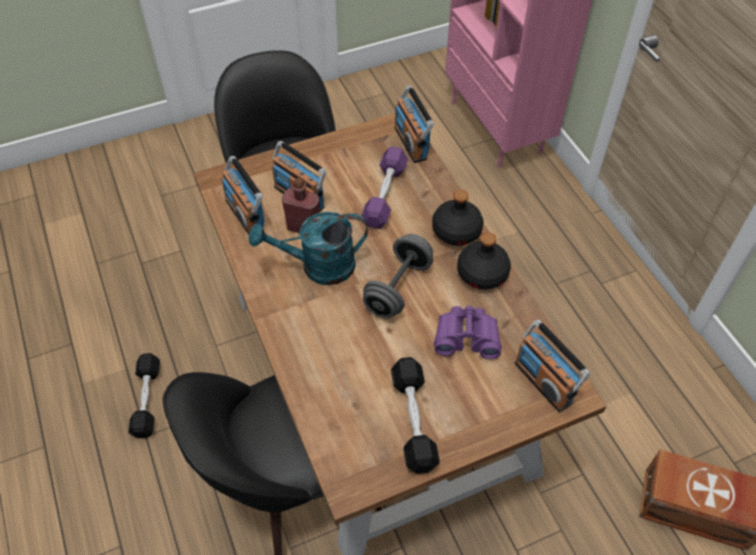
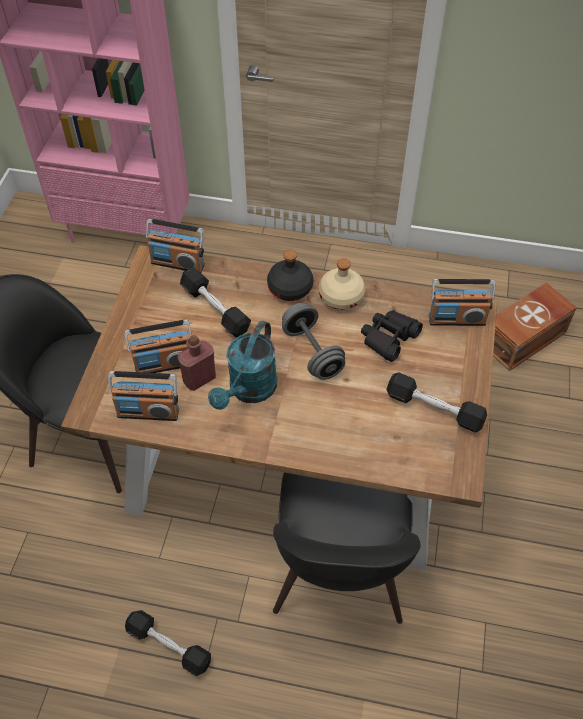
camera: 55 degrees left, 0 degrees up
purple dumbbell [361,147,408,229] -> black dumbbell [180,267,251,338]
purple binoculars [434,306,501,359] -> black binoculars [361,310,423,362]
black bottle [457,232,511,290] -> beige bottle [319,258,365,310]

